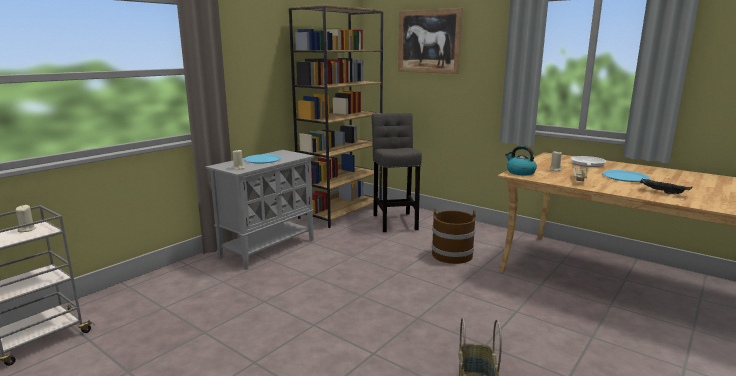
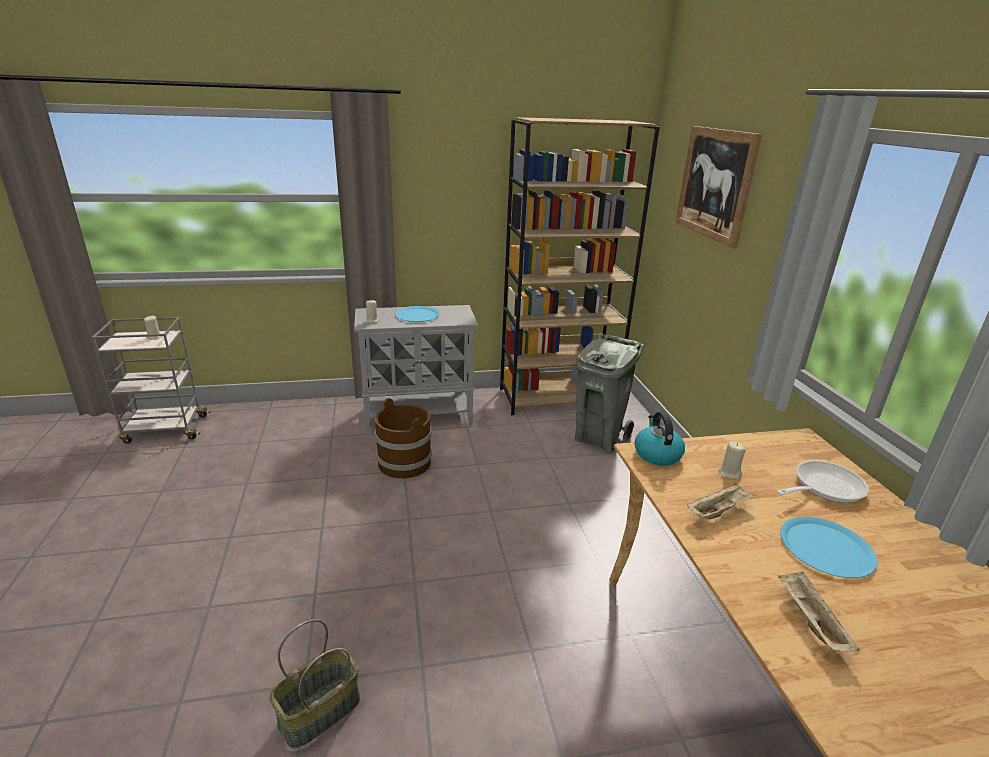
camera: 40 degrees right, 10 degrees up
grey stool [372,113,422,232] -> grey trash can [575,334,644,453]
brown bucket [432,208,476,264] -> brown bucket moved to [375,398,432,478]
black tray [640,178,692,194] -> beige tray [778,571,859,652]

